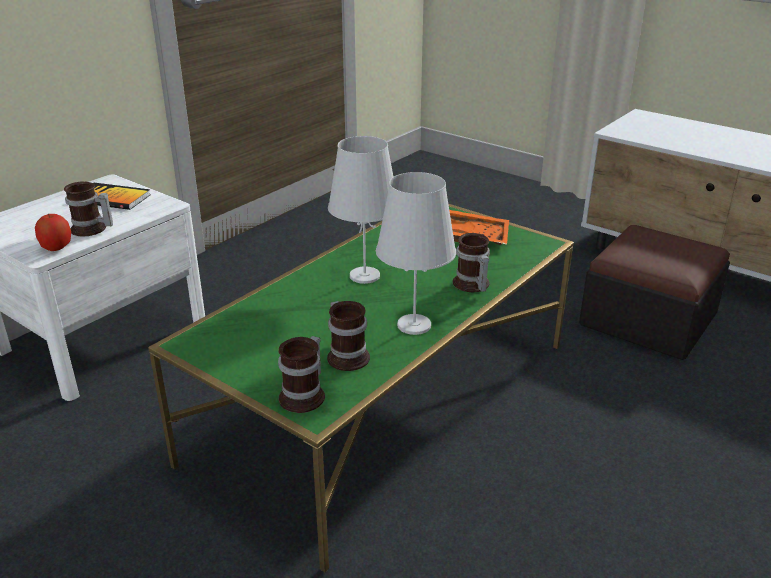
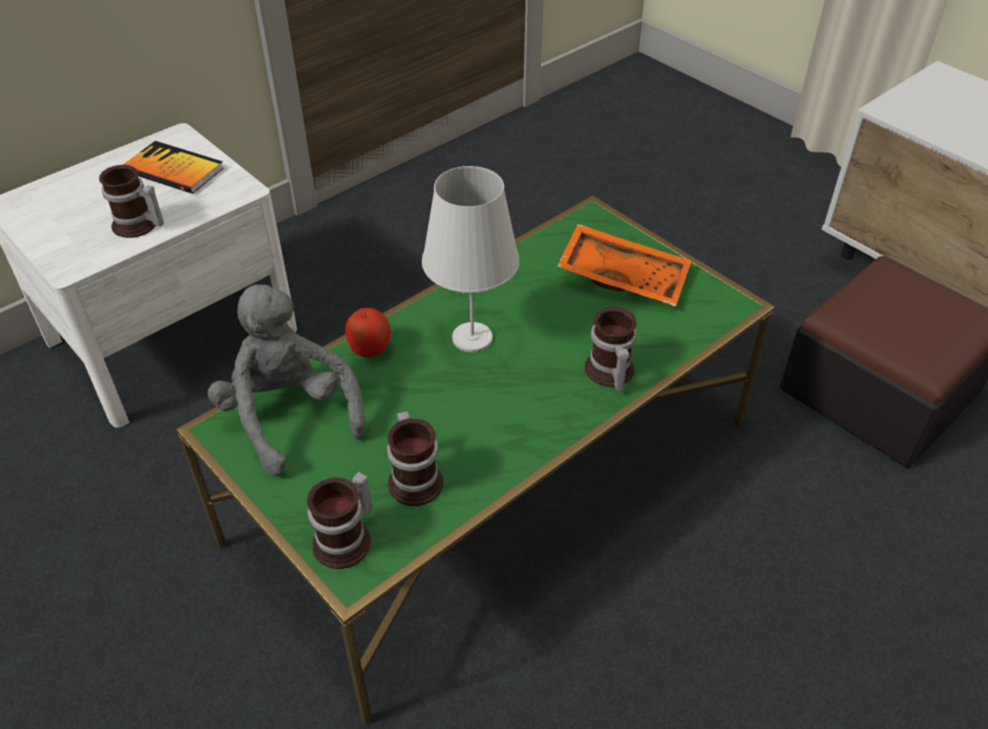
camera: 10 degrees right, 15 degrees up
apple [35,214,71,251] -> apple moved to [345,308,391,358]
white table lamp [376,172,456,335] -> none
none -> grey plush toy [208,284,366,476]

